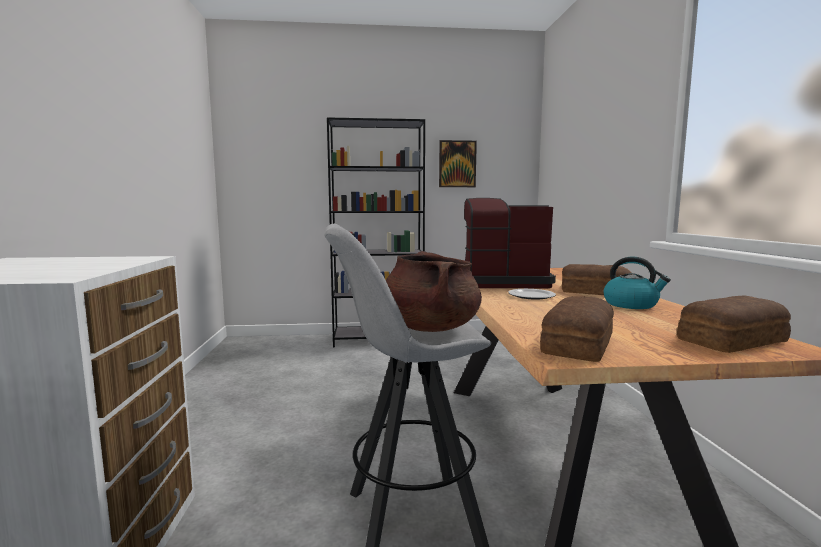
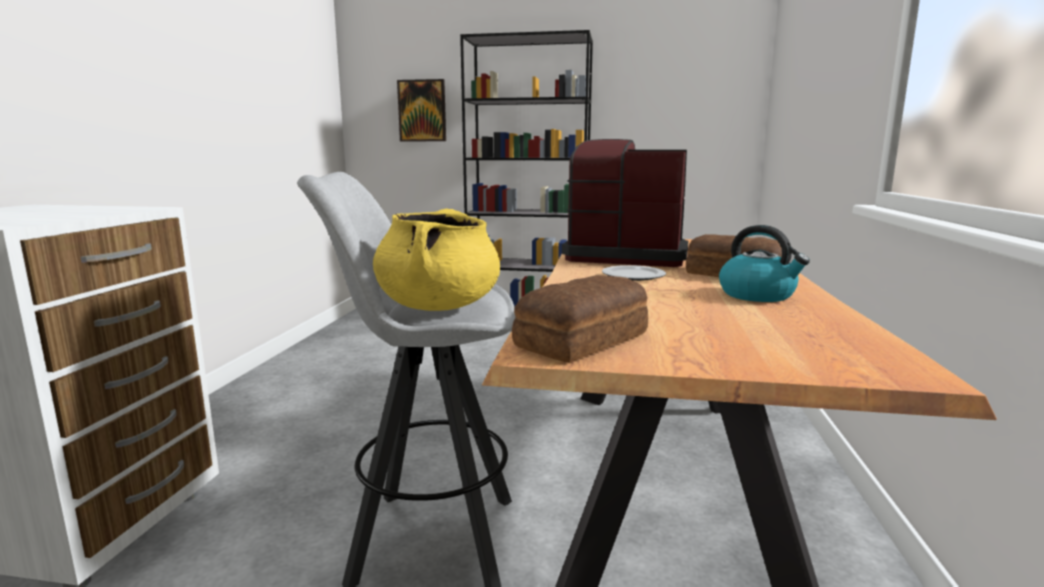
camera: 15 degrees right, 5 degrees up
brown cooking pot [386,251,482,332] -> yellow cooking pot [373,209,500,311]
picture [439,140,477,187] -> picture moved to [397,79,446,141]
bread [677,295,791,353] -> none

